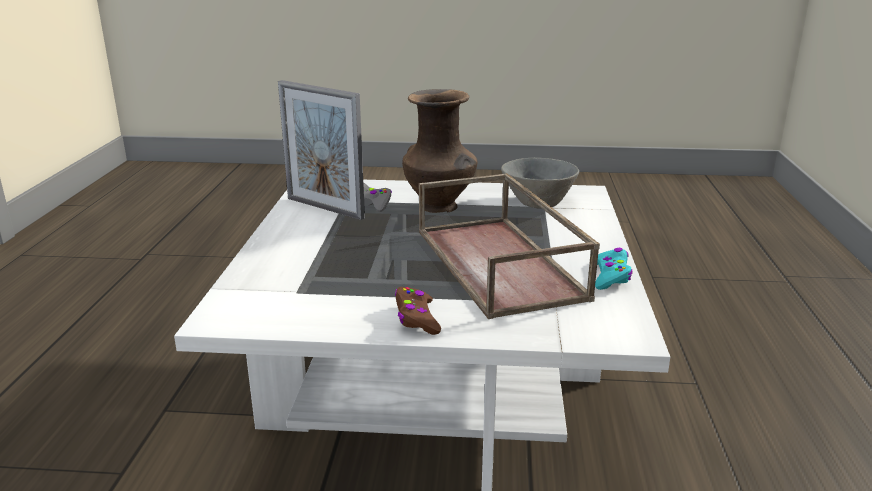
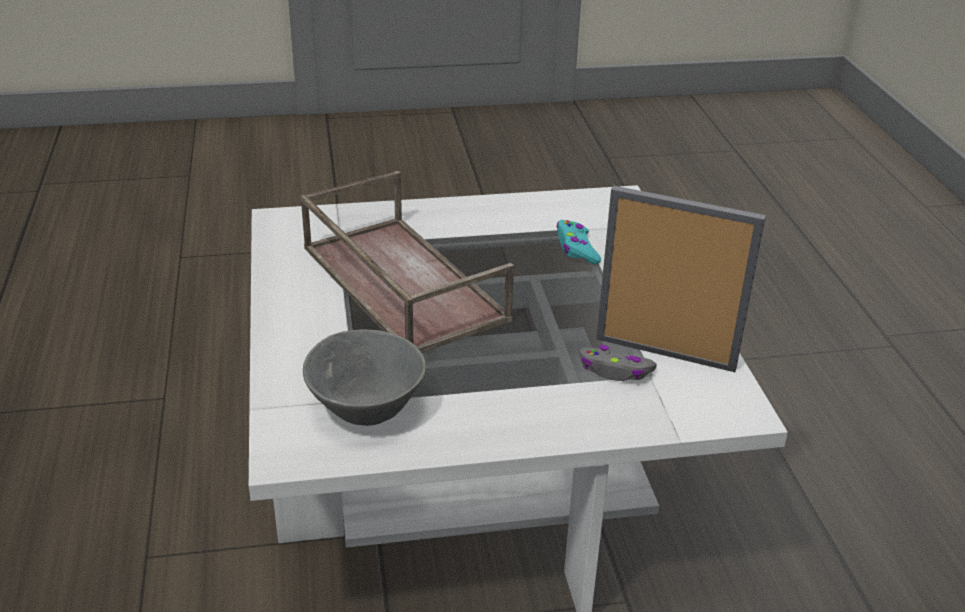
camera: 165 degrees right, 10 degrees up
brown game controller [395,287,441,335] -> none
brown vase [402,89,477,213] -> none
turquoise game controller [595,248,633,290] -> turquoise game controller moved to [557,220,601,264]

